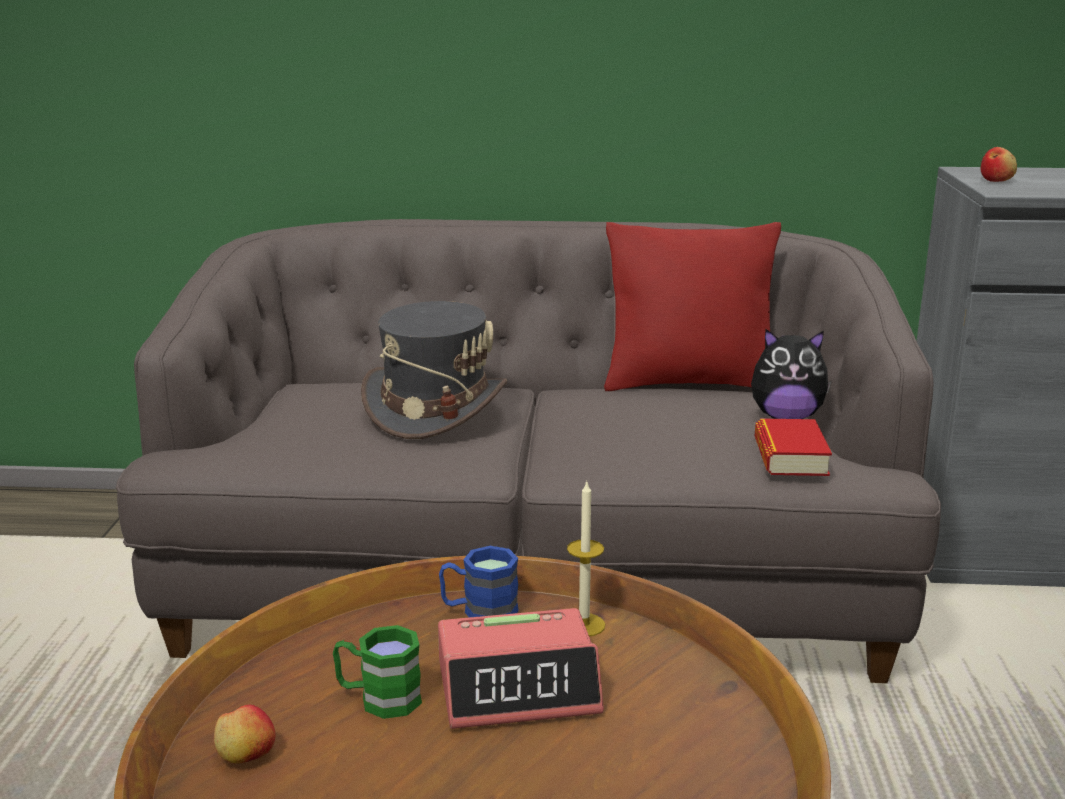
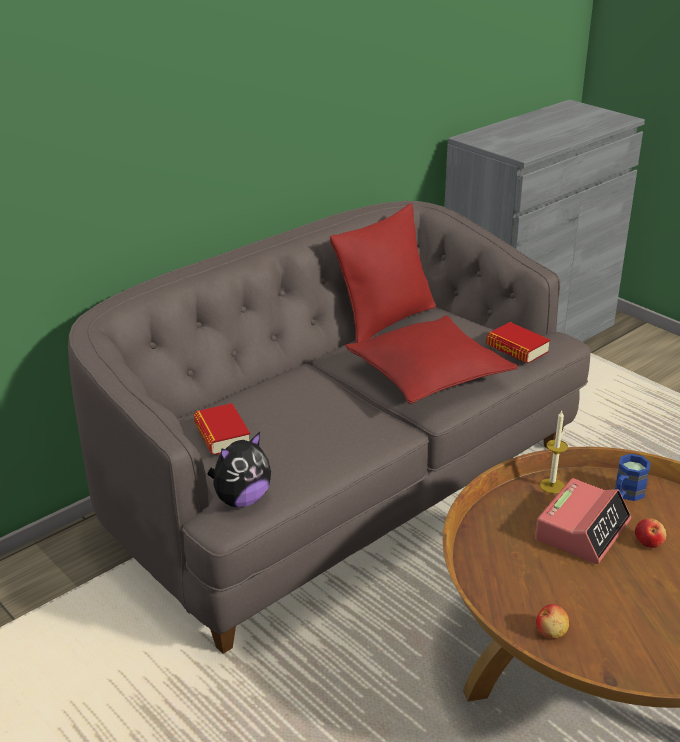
camera: 45 degrees left, 10 degrees up
green mug [333,625,422,719] -> none
grey hat [361,301,507,439] -> none
blue mug [439,546,519,617] -> blue mug moved to [615,454,651,501]
plush toy [751,329,832,419] -> plush toy moved to [207,432,271,507]
apple [981,147,1017,182] -> apple moved to [635,518,666,548]
none -> book [194,403,250,455]
none -> red pillow [345,315,518,404]

